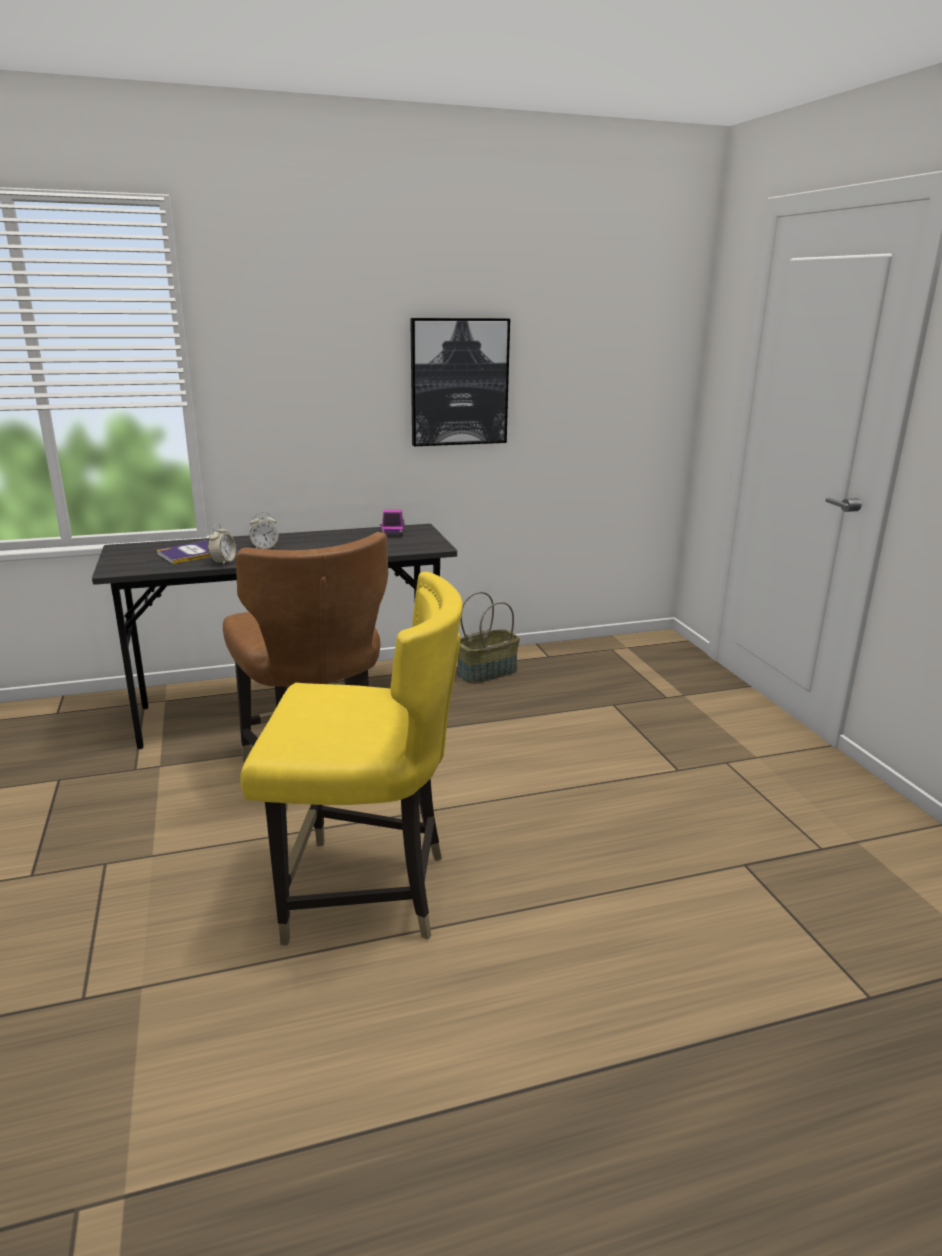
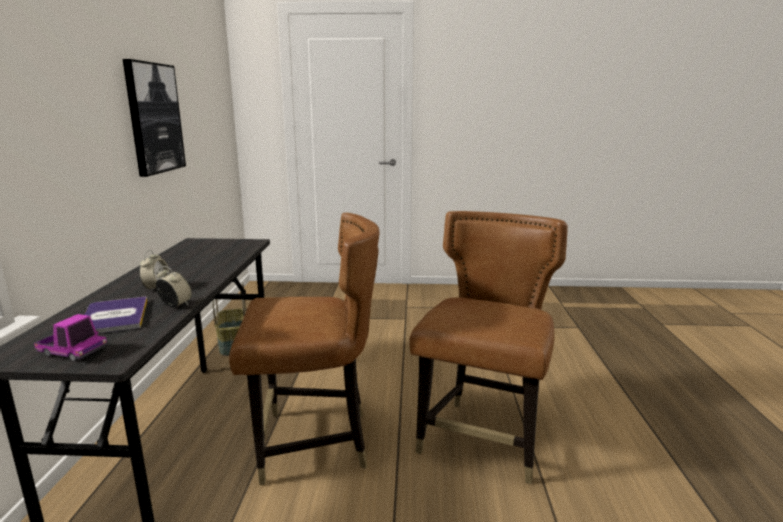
camera: 70 degrees left, 5 degrees down
yellow chair [240,572,463,946] -> brown chair [409,211,568,484]
toy truck [380,510,405,536] -> toy truck moved to [34,314,107,362]

